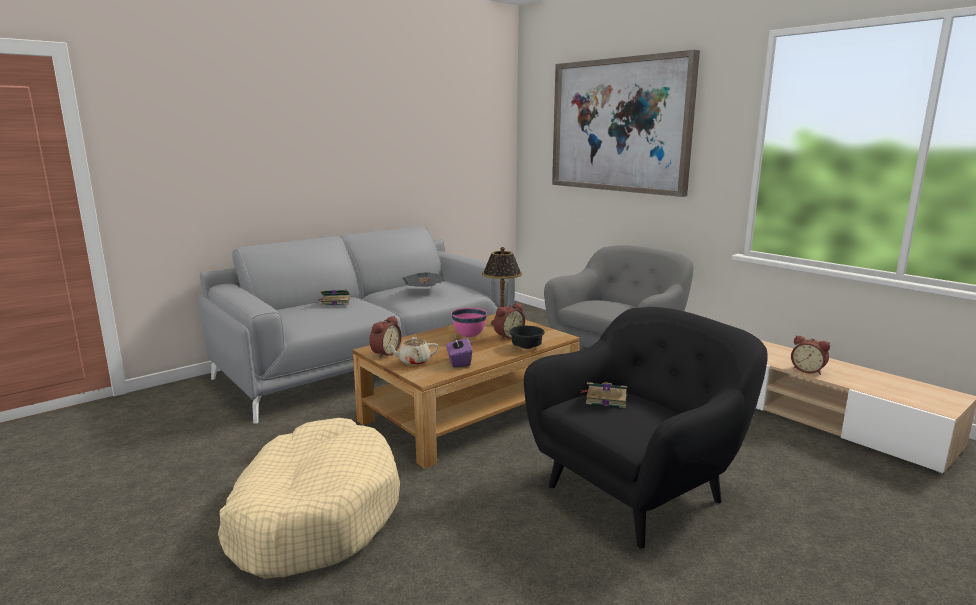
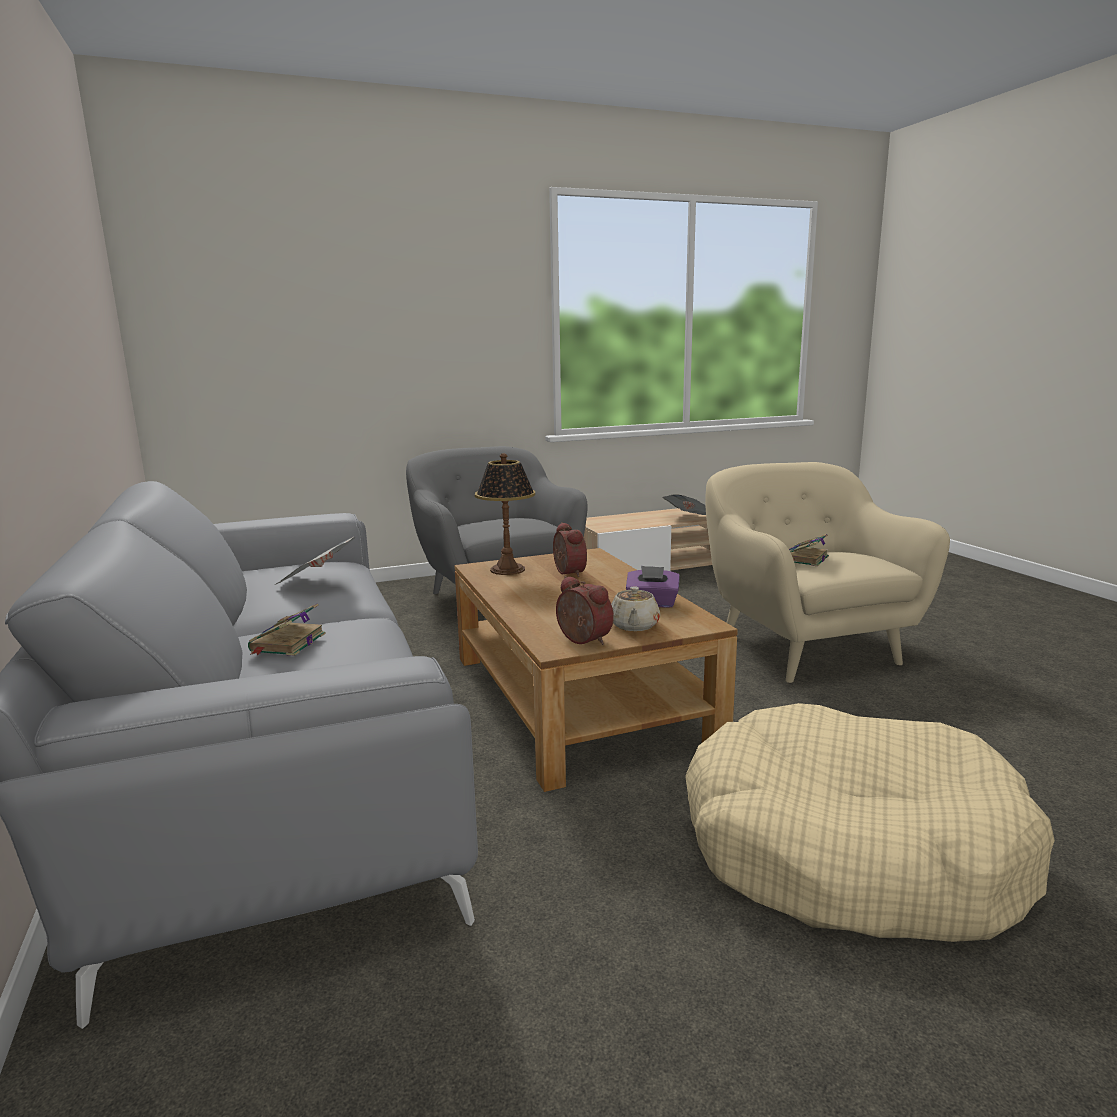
camera: 70 degrees left, 0 degrees up
pink bowl [452,308,487,337] -> none
black bowl [509,326,545,349] -> none
black armchair [524,307,768,549] -> beige armchair [705,462,950,683]
picture [552,50,700,197] -> none
alarm clock [791,335,830,375] -> newspaper [663,494,706,515]

